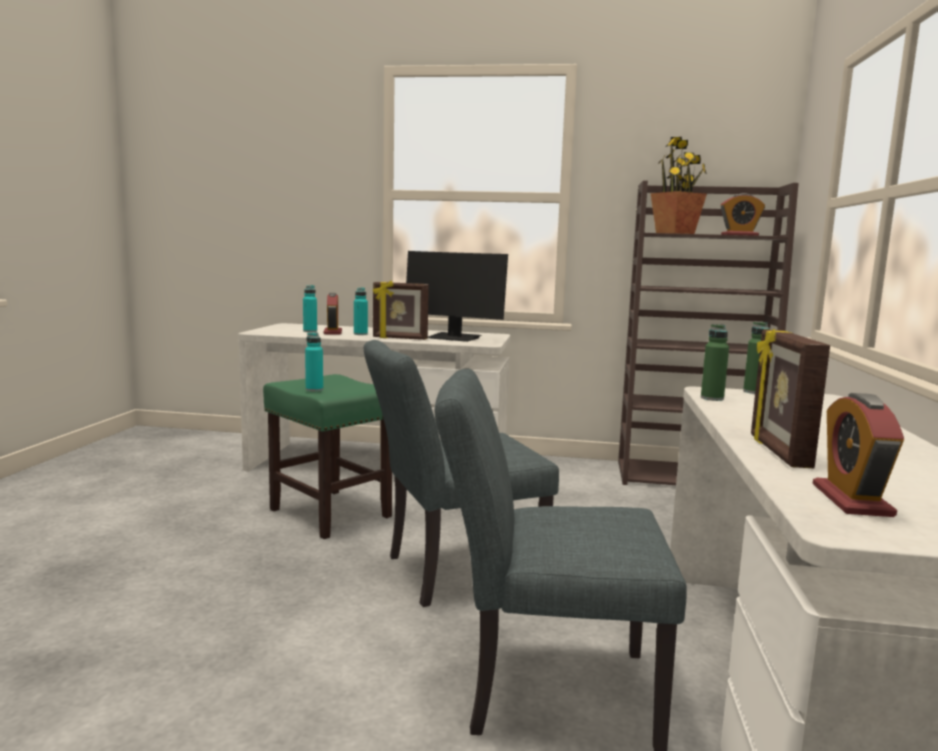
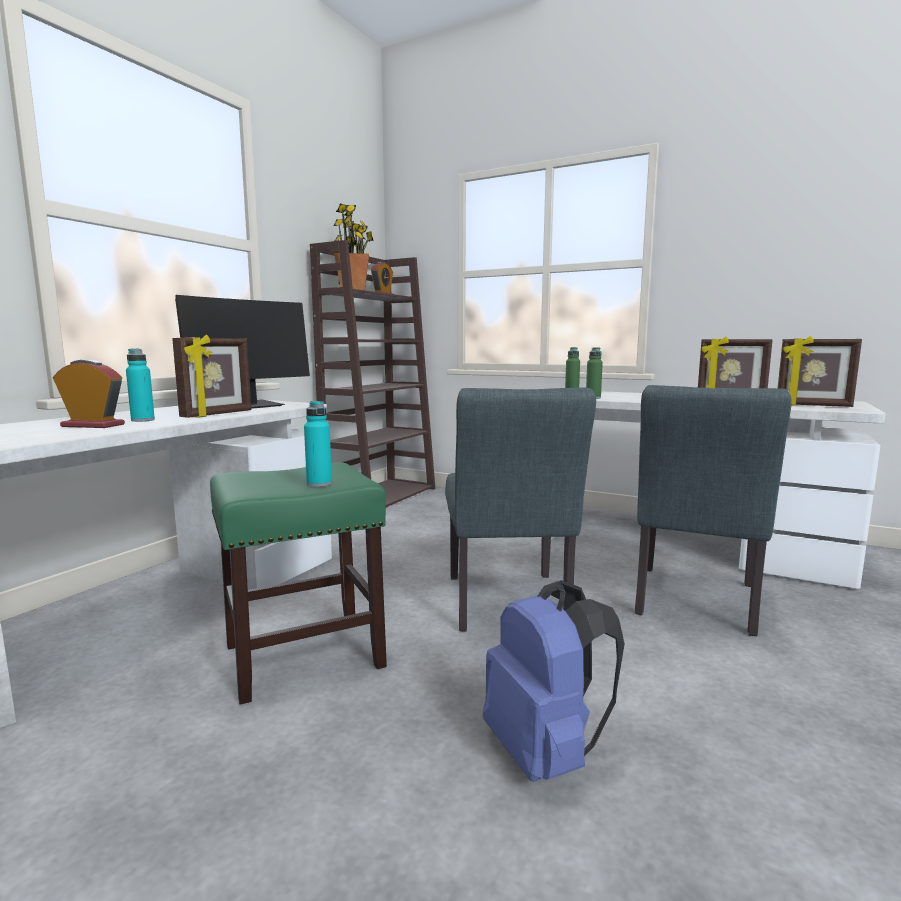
camera: 70 degrees left, 0 degrees up
turquoise bottle [303,285,317,332] -> none
alarm clock [813,393,904,517] -> picture frame [778,336,862,407]
none -> blue backpack [483,580,625,782]

